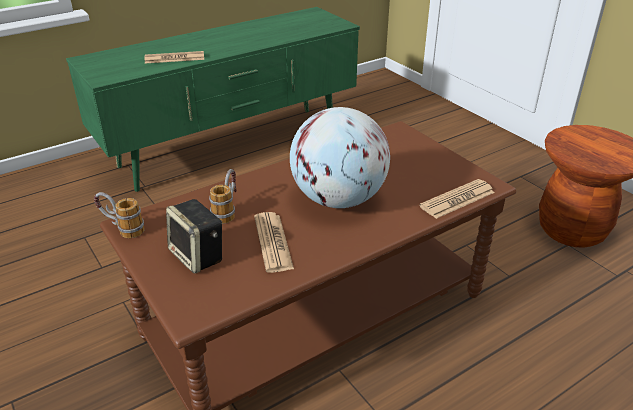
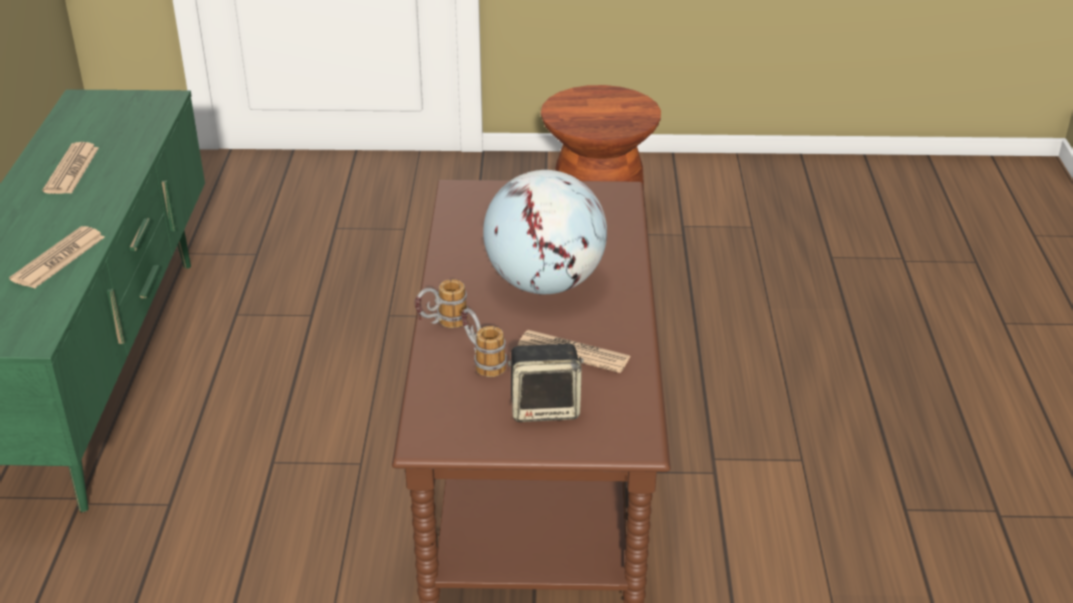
camera: 55 degrees left, 0 degrees up
mug [94,192,145,238] -> mug moved to [415,279,468,328]
newspaper [419,179,495,219] -> newspaper moved to [43,142,99,194]

